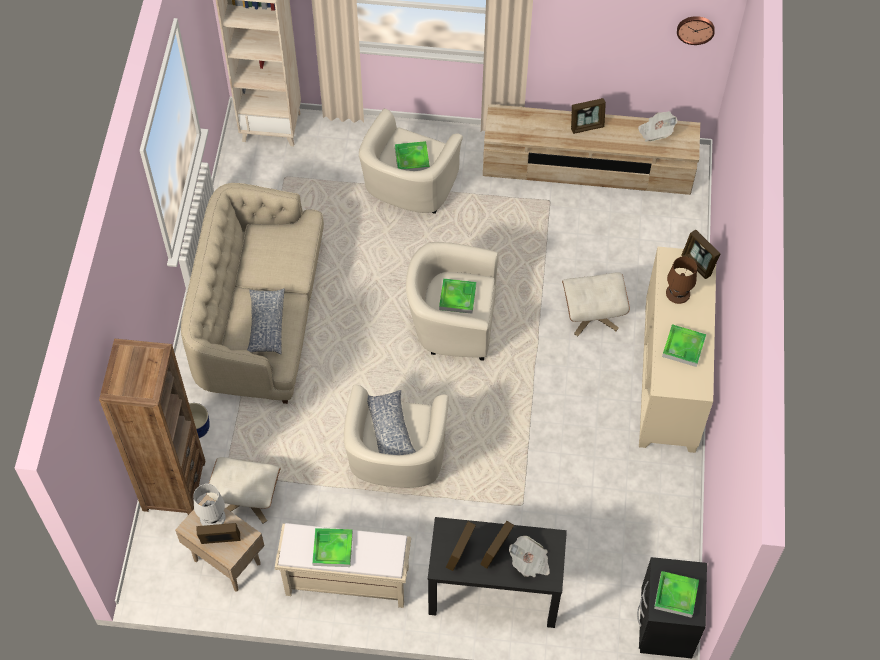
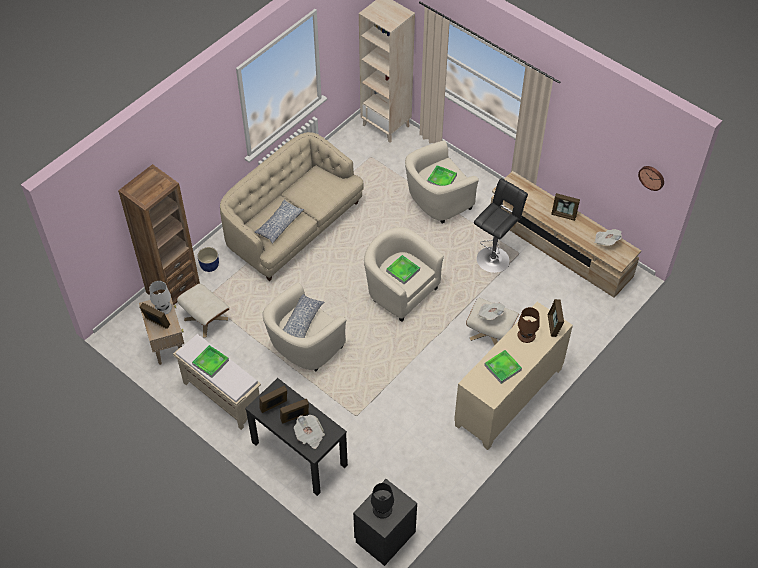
camera: 35 degrees right, 5 degrees down
tray [654,571,699,618] -> black table lamp [371,483,394,519]
none -> black stool [474,178,528,273]
none -> newspaper [477,303,505,320]

